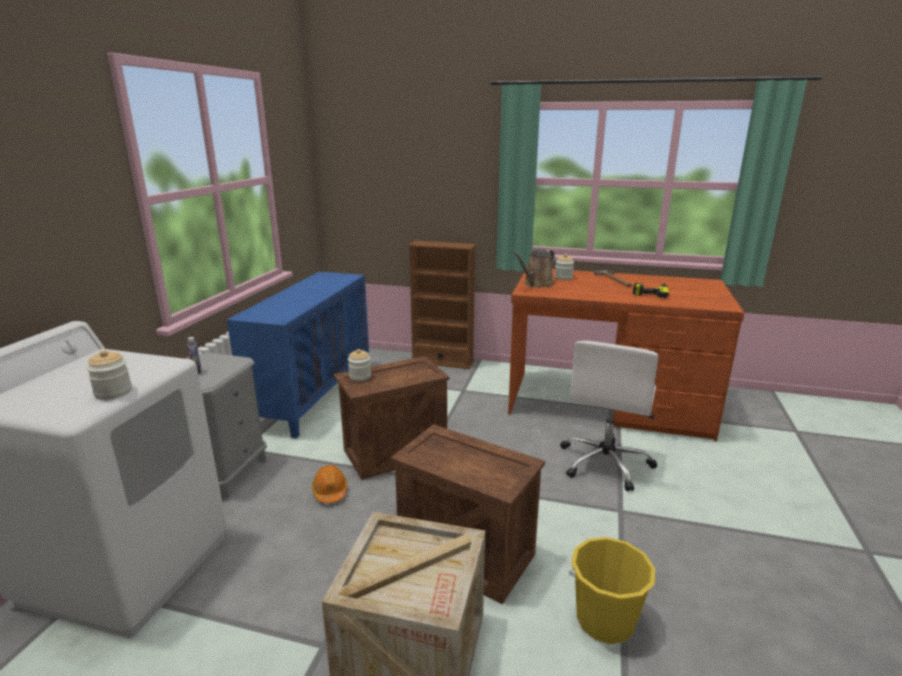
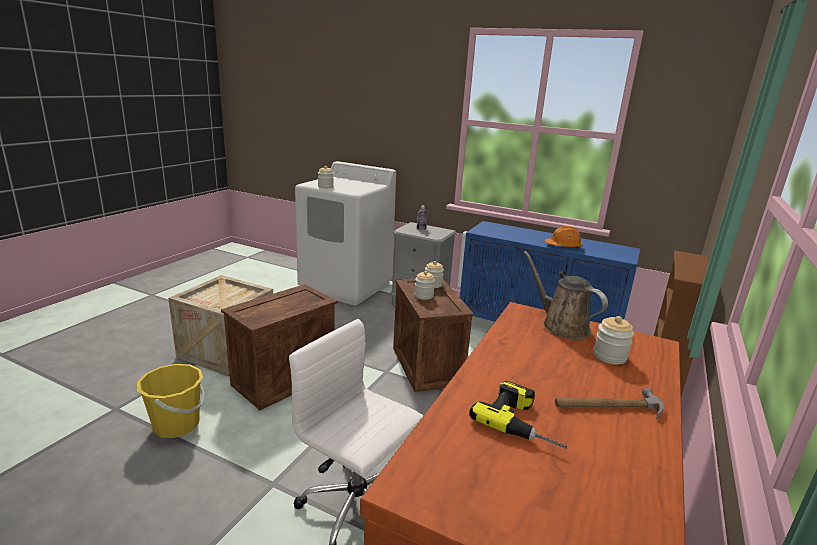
camera: 100 degrees right, 0 degrees up
orange hard hat [312,465,348,503] -> orange hard hat moved to [545,226,583,248]
none -> jar [414,271,435,300]

